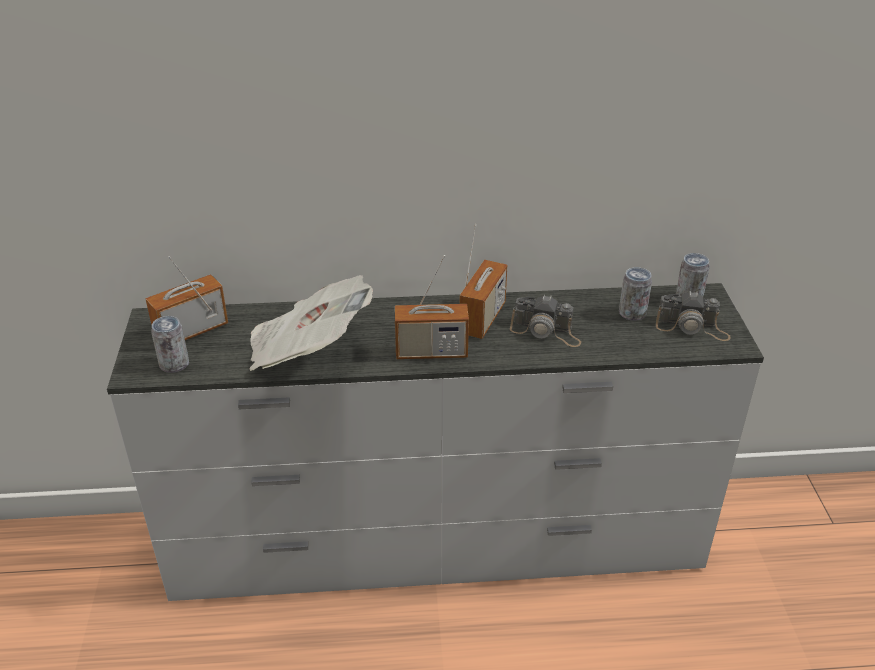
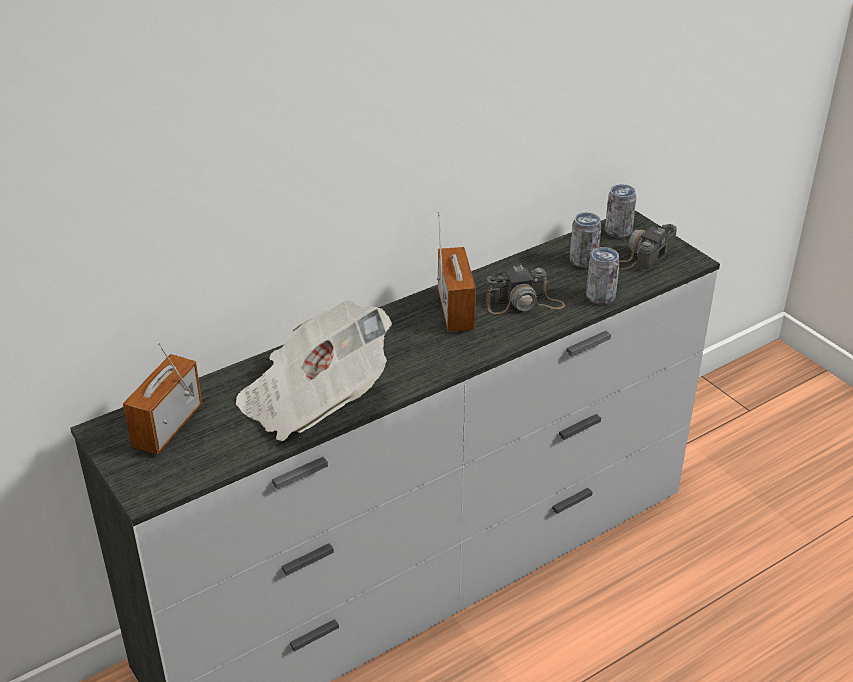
camera: 30 degrees left, 0 degrees up
can [151,316,189,373] -> can moved to [586,247,620,305]
radio [395,255,469,359] -> none
camera [656,291,731,341] -> camera turned 150 degrees clockwise [619,224,677,272]

